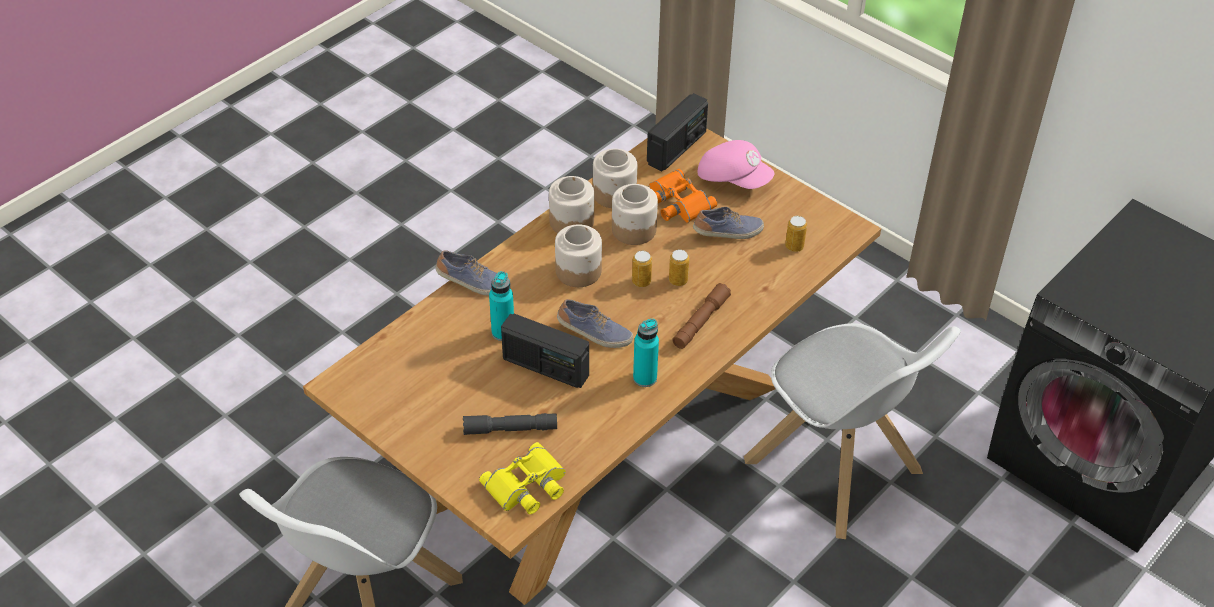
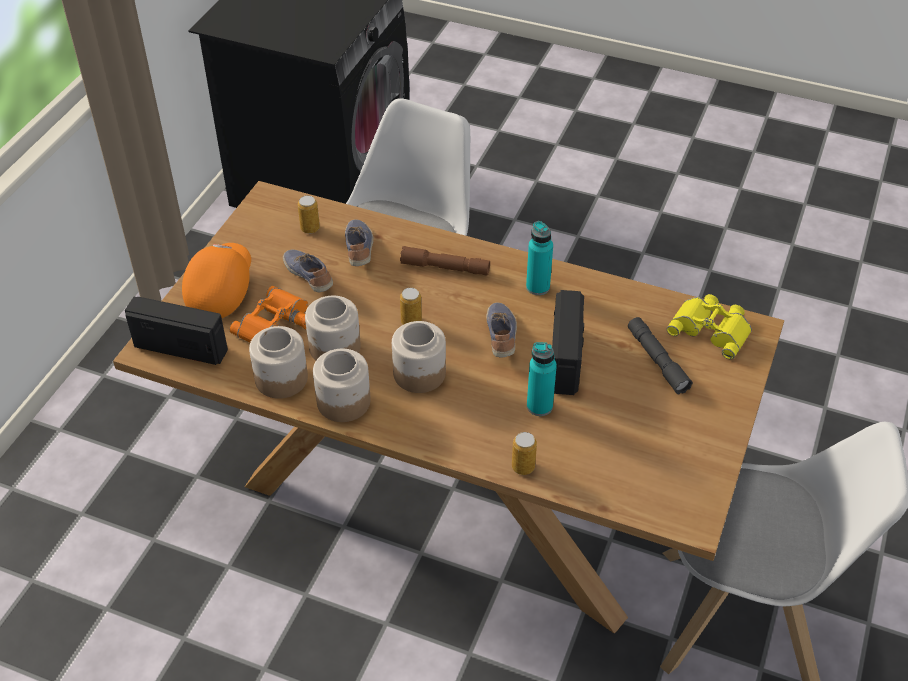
camera: 110 degrees left, 0 degrees up
shoe [435,251,511,296] -> shoe moved to [345,219,374,266]
can [669,249,689,286] -> can moved to [512,432,537,475]
pink cap [698,140,774,189] -> orange cap [182,243,251,318]

